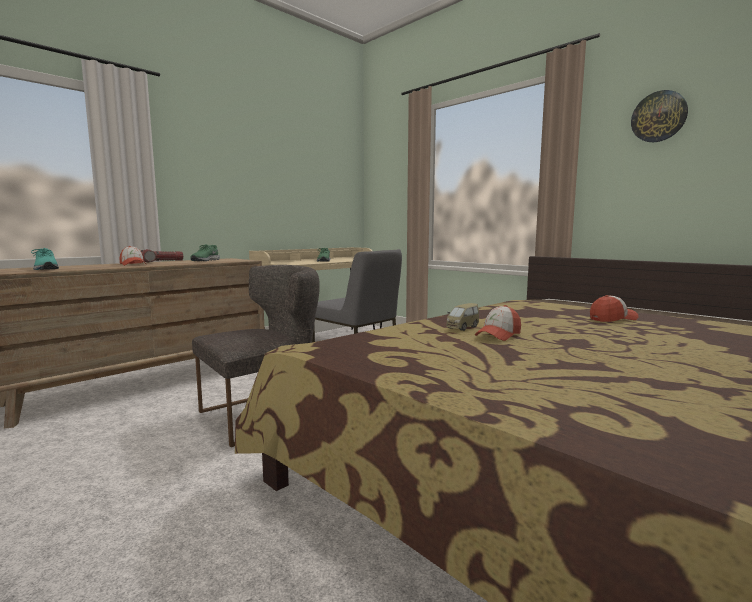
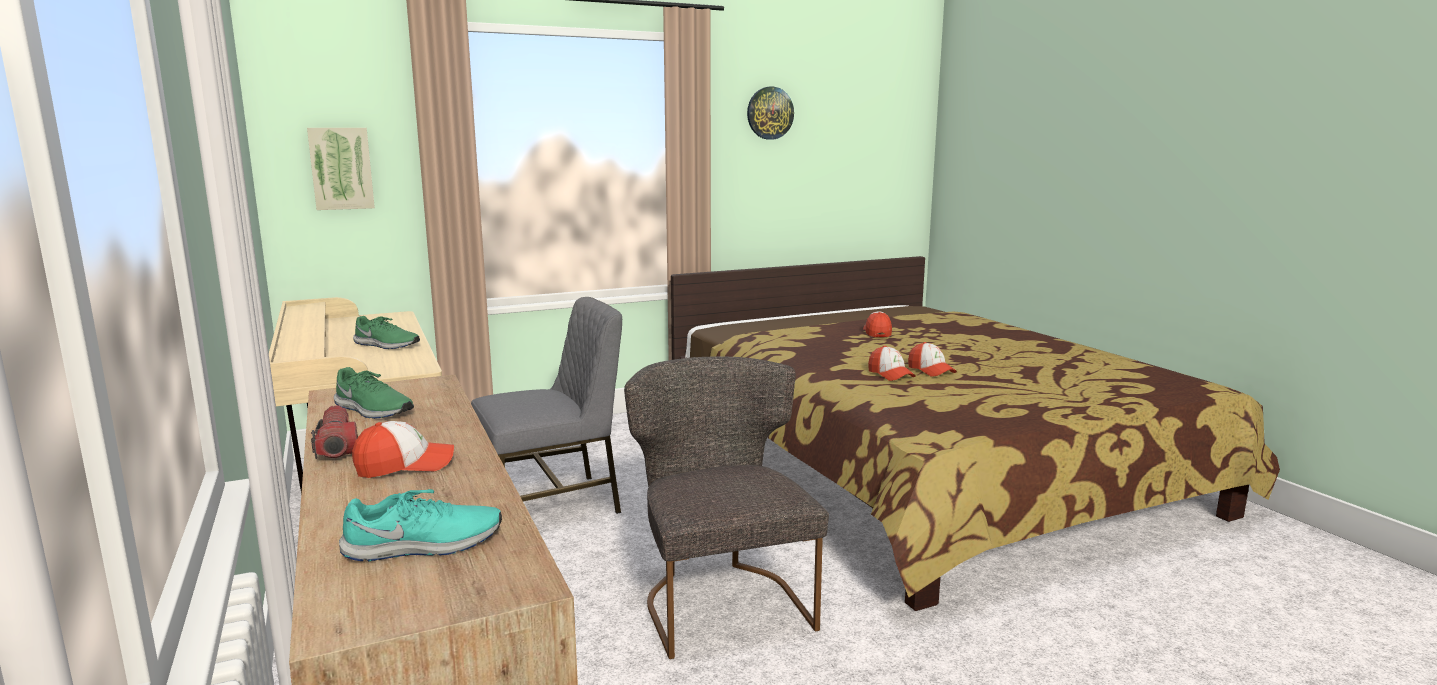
camera: 70 degrees left, 5 degrees up
toy car [446,303,479,331] -> cap [868,346,916,381]
none -> picture [307,128,375,210]

